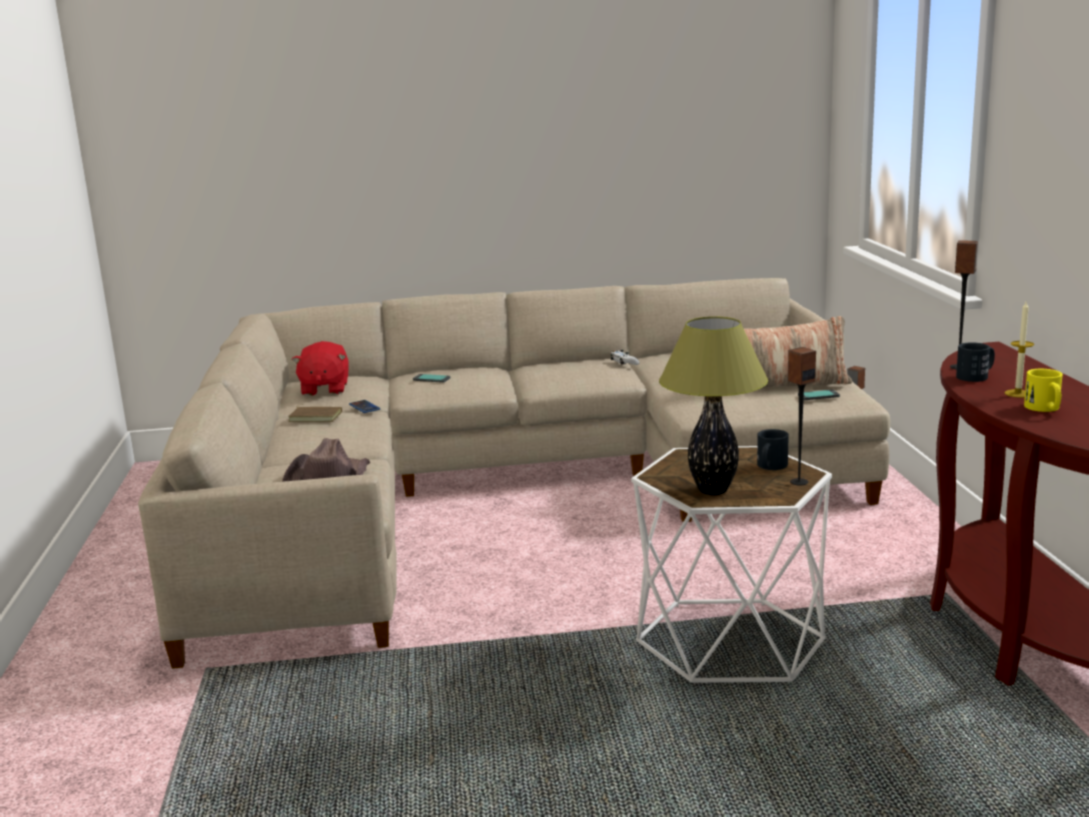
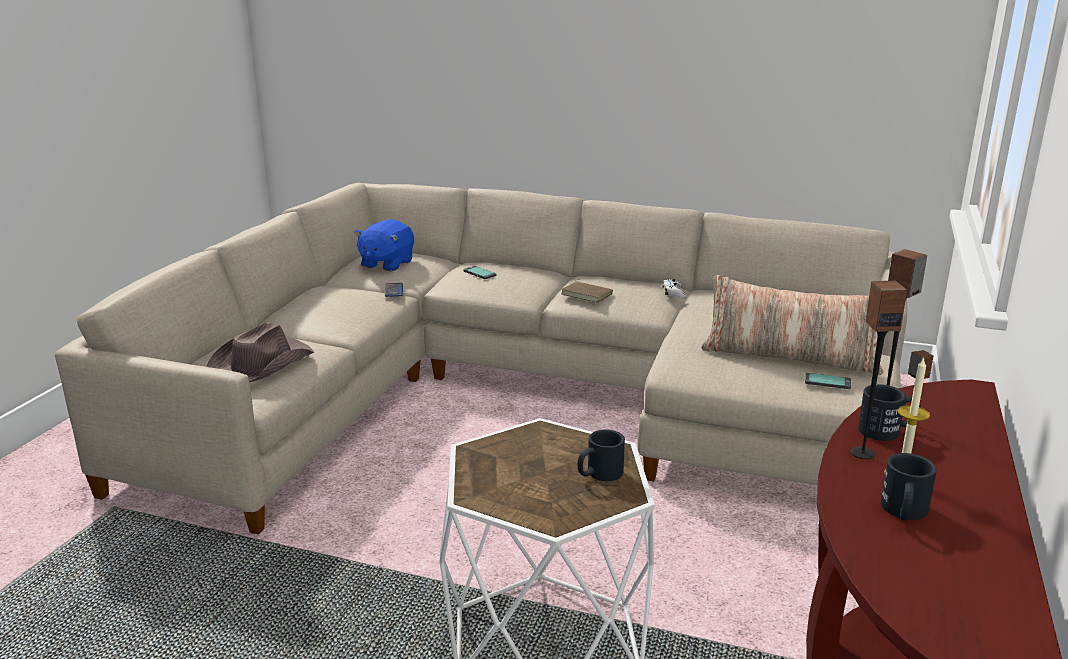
camera: 25 degrees right, 5 degrees up
brown book [288,405,342,422] -> brown book moved to [561,279,613,303]
red plush toy [291,341,349,396] -> blue plush toy [354,219,414,272]
table lamp [659,316,768,495] -> none
speaker [788,347,816,485] -> speaker moved to [851,281,907,459]
yellow mug [1024,369,1063,412] -> black mug [881,453,937,521]

